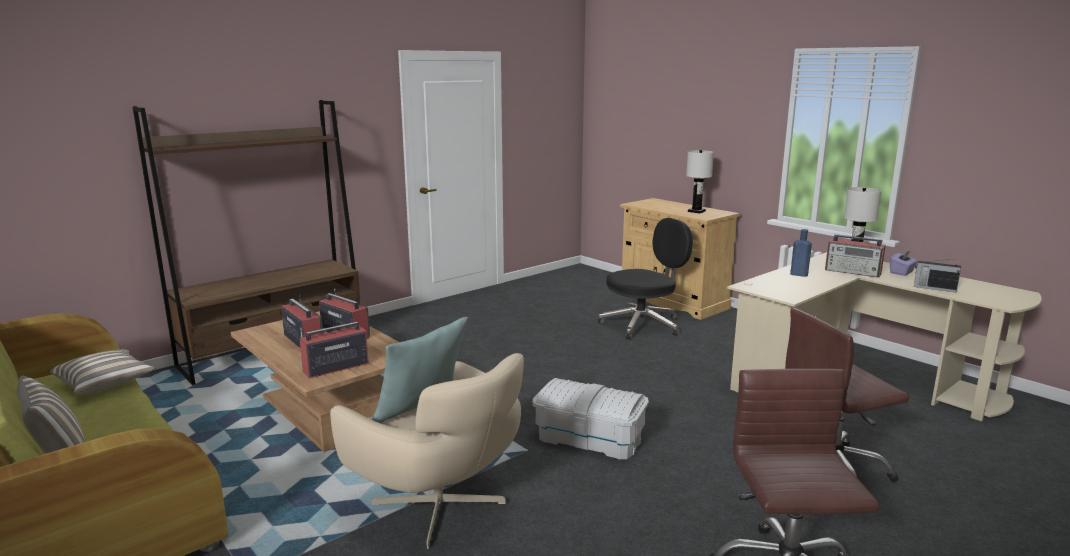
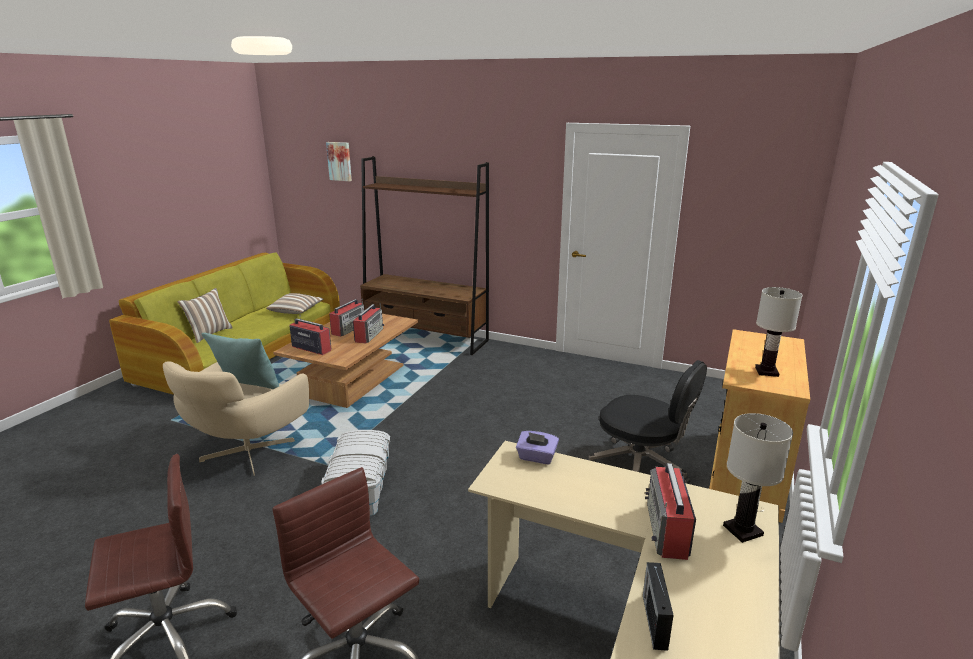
camera: 65 degrees right, 5 degrees up
blue bottle [790,229,812,277] -> none
purple tissue box [890,251,918,276] -> purple tissue box moved to [516,431,559,464]
none -> picture [326,142,352,181]

